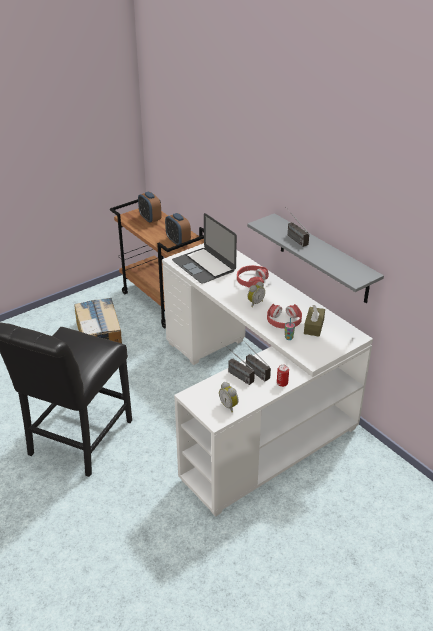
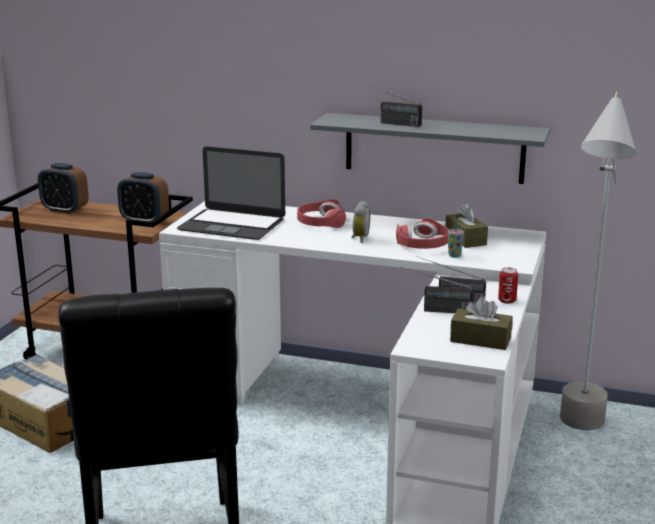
camera: 35 degrees left, 15 degrees down
alarm clock [219,382,238,412] -> brown tissue box [450,296,513,350]
none -> grey floor lamp [560,91,636,430]

